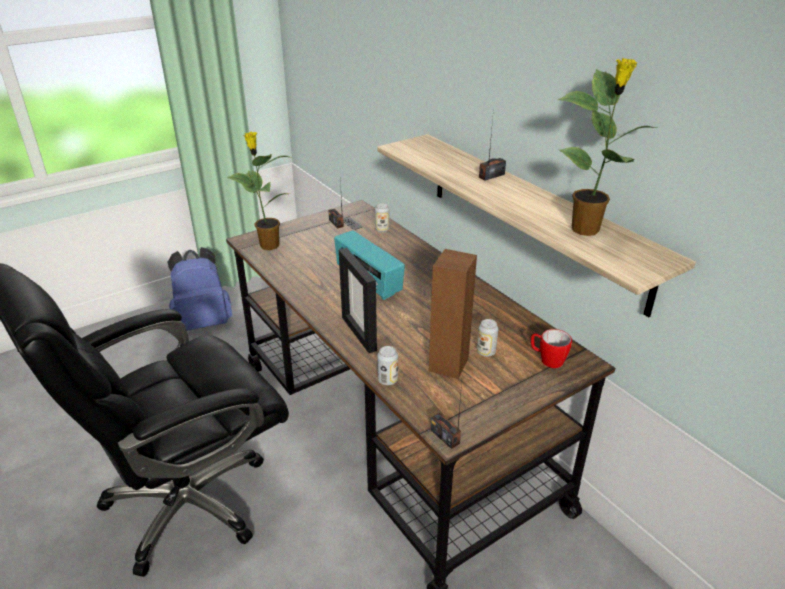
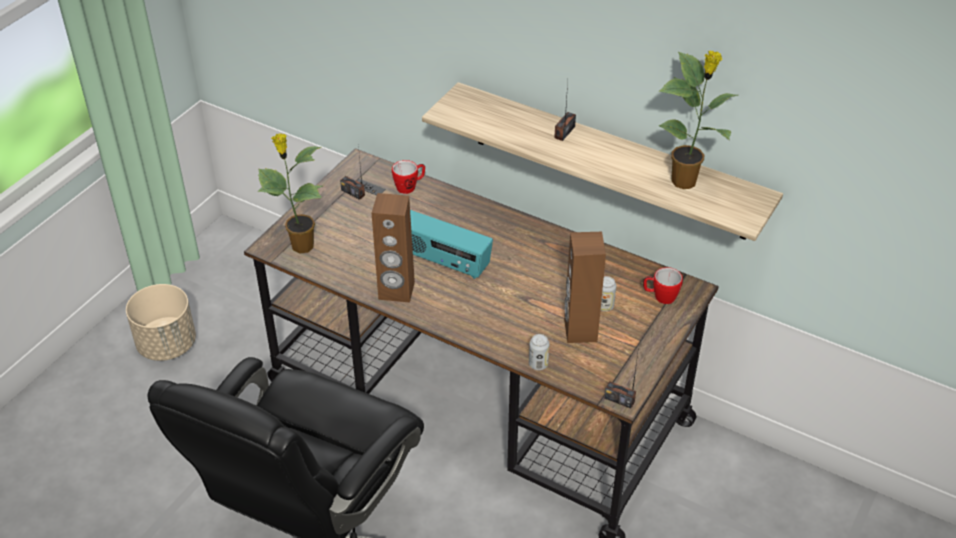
camera: 25 degrees left, 10 degrees up
blue backpack [167,247,232,331] -> beige planter [126,284,196,361]
picture frame [339,248,377,353] -> none
can [375,203,390,232] -> mug [392,160,425,194]
none -> brown speaker [372,193,415,303]

